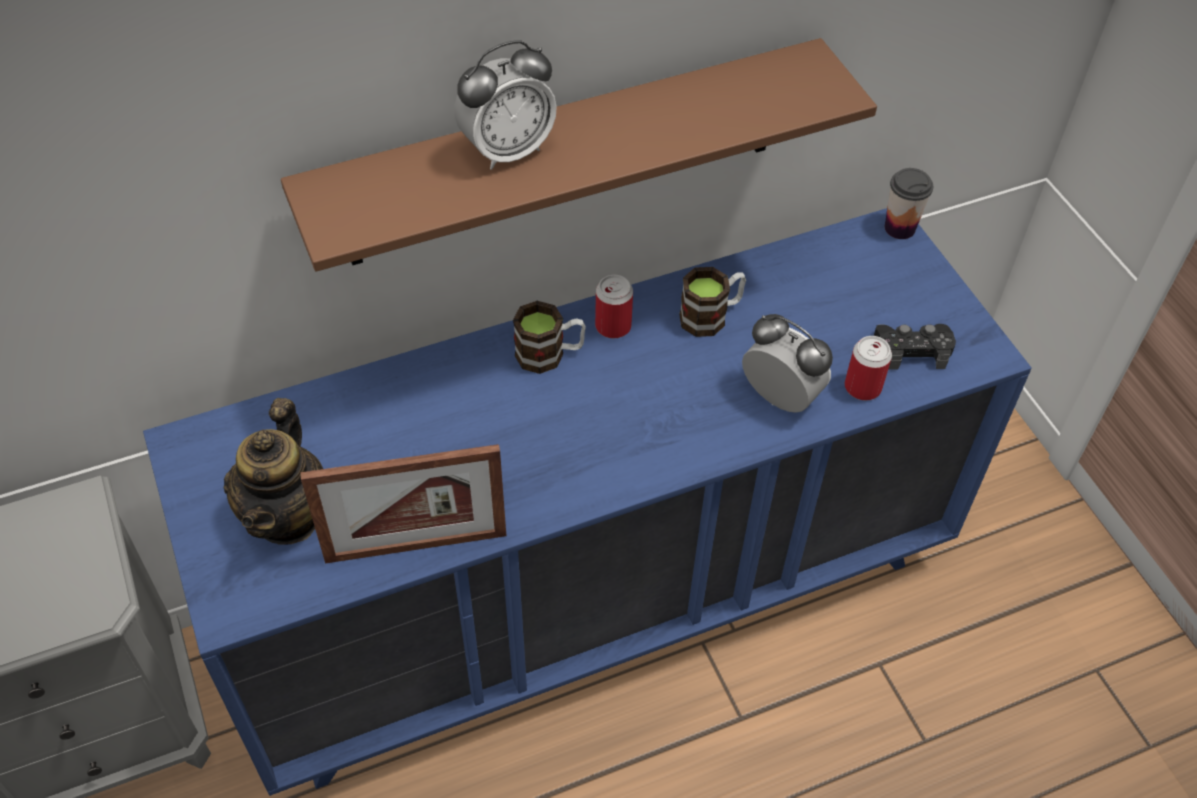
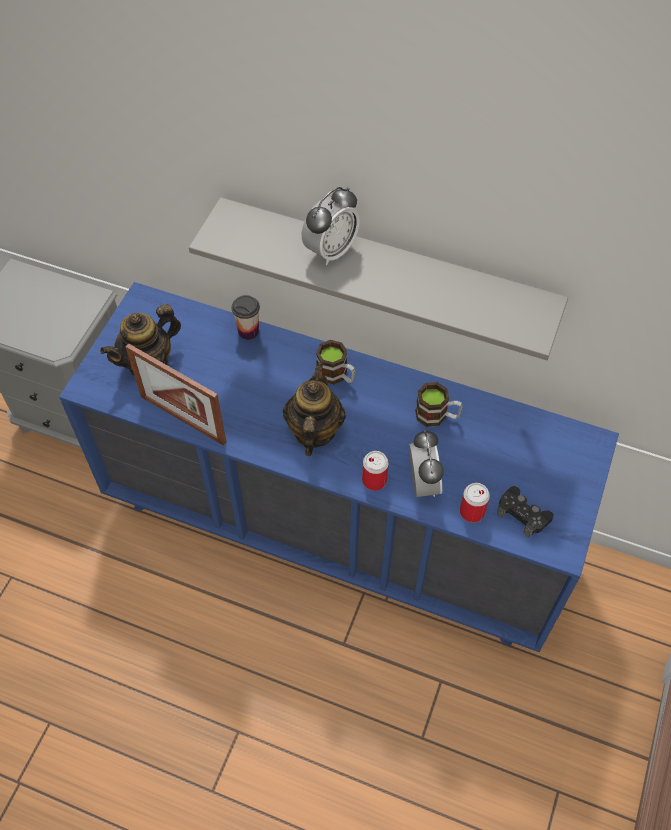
camera: 45 degrees right, 5 degrees up
brown shelf [281,38,877,272] -> grey shelf [189,197,568,360]
alarm clock [455,40,557,170] -> alarm clock turned 60 degrees counterclockwise [302,187,360,265]
can [595,275,633,338] -> can moved to [362,451,389,491]
cup [885,168,933,239] -> cup moved to [232,295,260,340]
none -> teapot [283,362,346,456]

